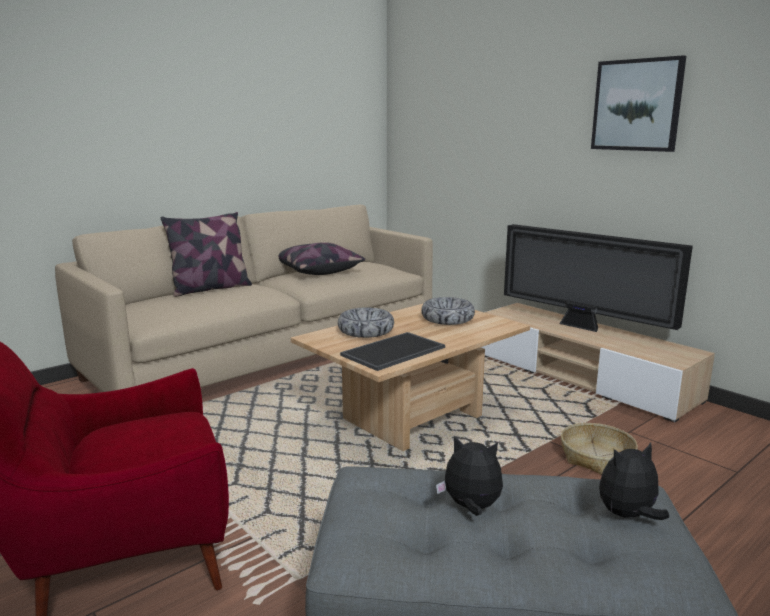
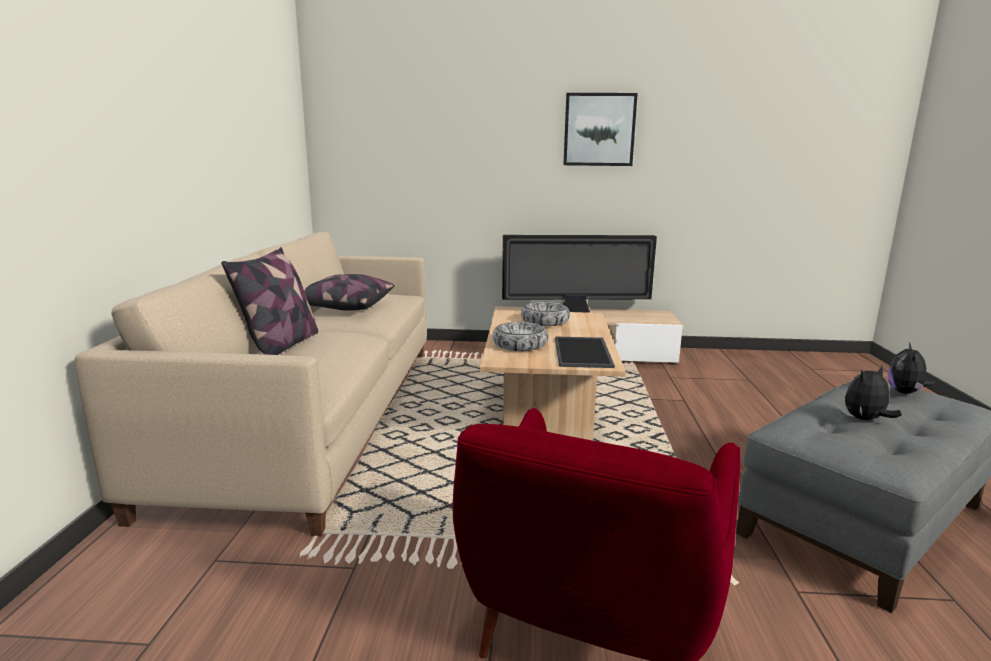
camera: 45 degrees left, 0 degrees up
basket [561,423,638,475] -> none

